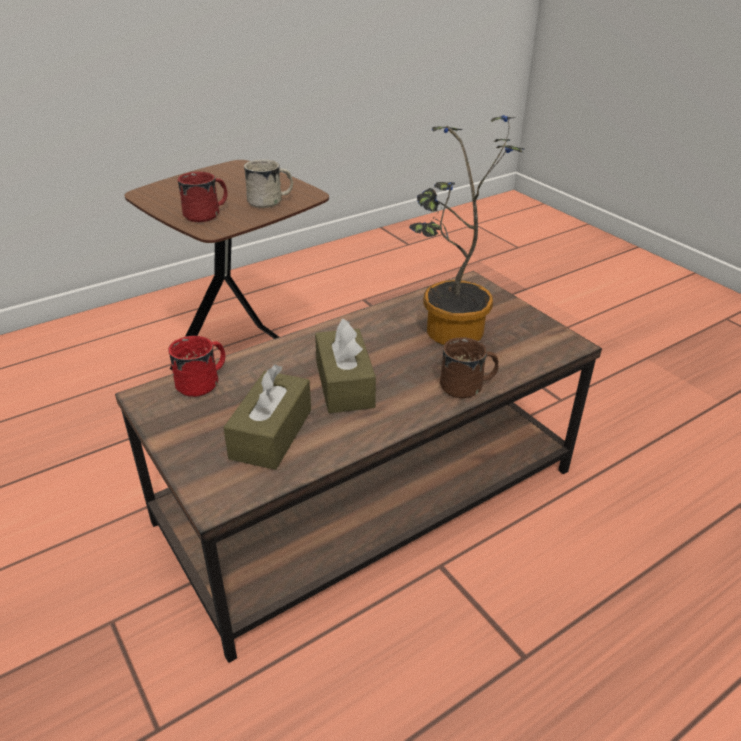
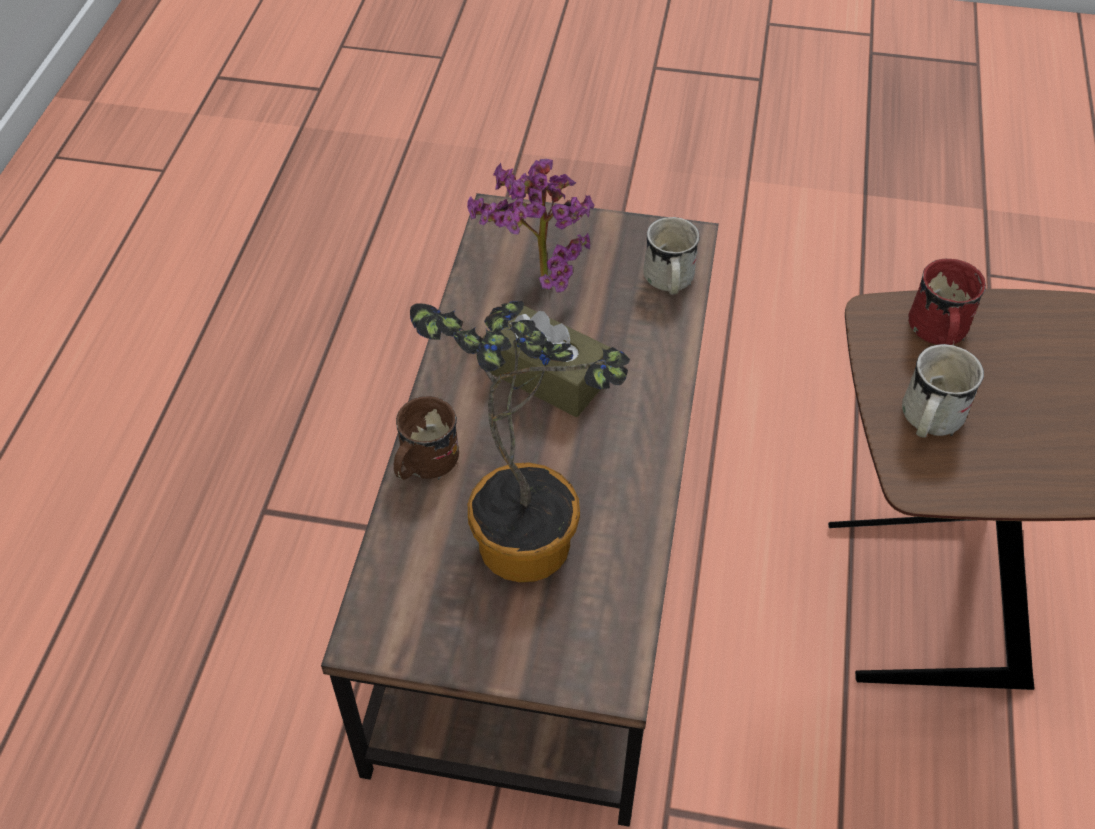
camera: 135 degrees right, 15 degrees up
red mug [168,336,225,397] -> white mug [643,217,700,295]
brown tissue box [223,365,311,470] -> potted plant [467,159,594,293]

